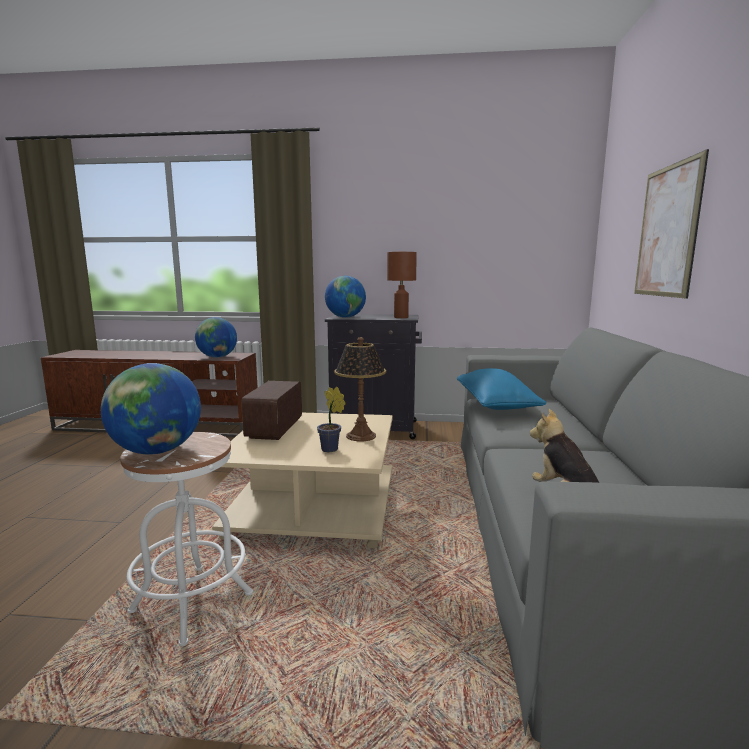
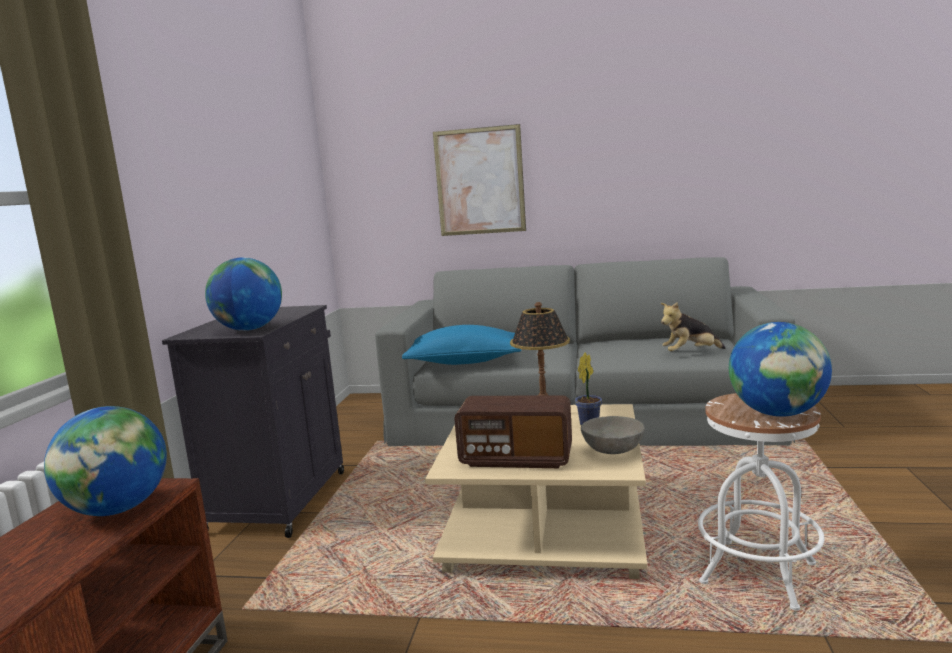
camera: 85 degrees left, 0 degrees up
brown table lamp [387,252,417,318] -> none
none -> grey bowl [581,416,645,454]

